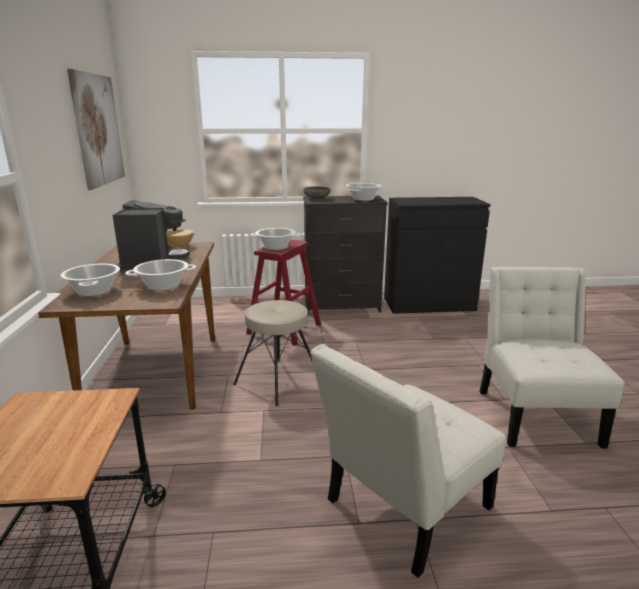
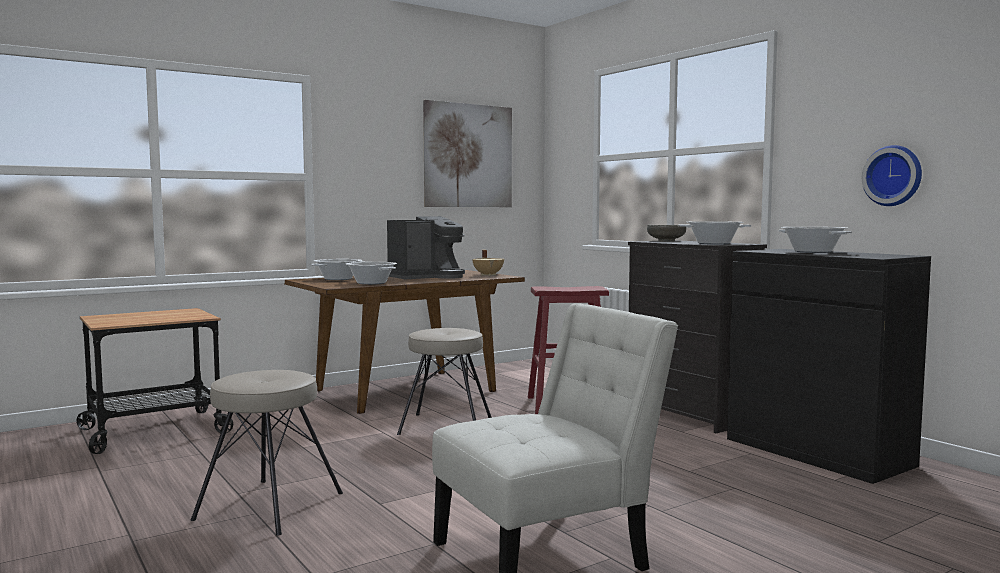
camera: 60 degrees right, 15 degrees down
cooking pot [250,228,301,250] -> cooking pot moved to [779,227,852,253]
white chair [310,344,506,578] -> beige stool [191,370,343,535]
none -> wall clock [862,145,922,206]

